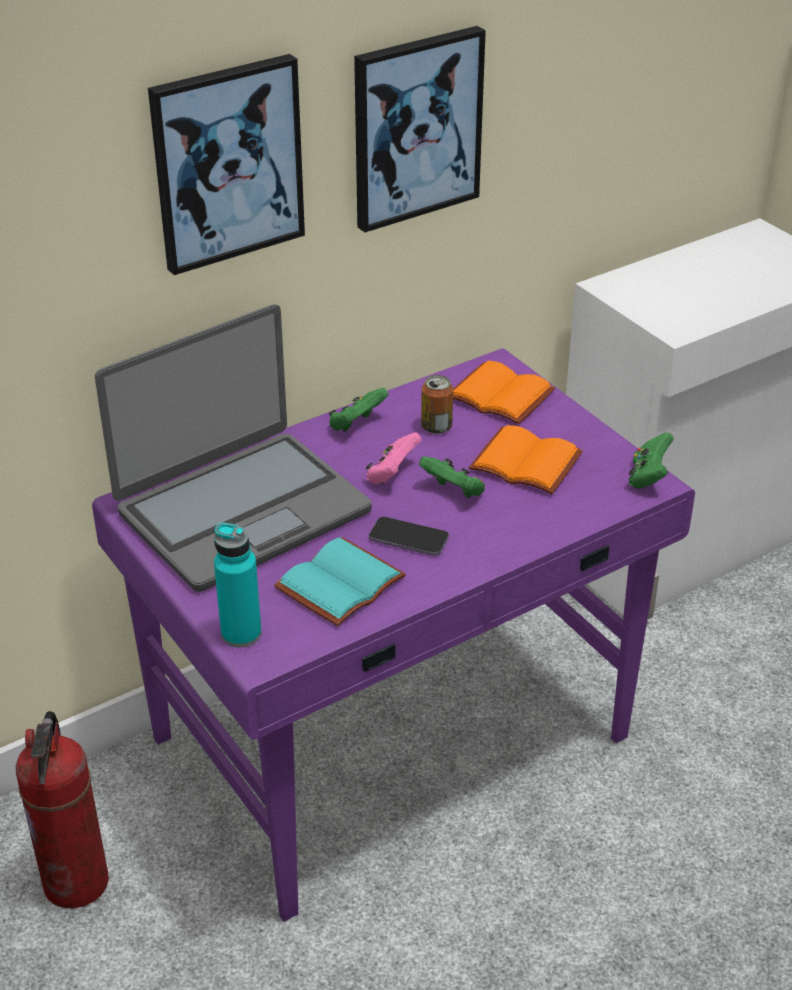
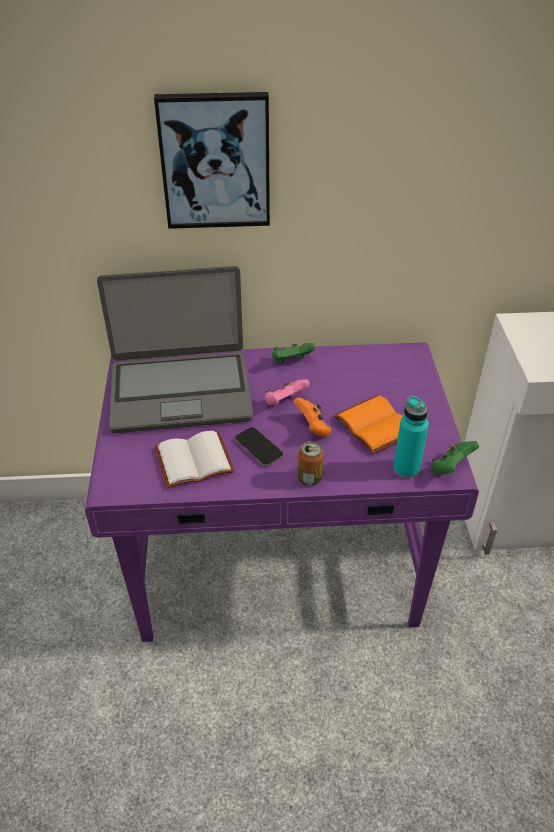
camera: 30 degrees right, 5 degrees up
fire extinguisher [16,711,109,909] -> none
turquoise bottle [214,523,262,648] -> turquoise bottle moved to [393,396,429,479]
turquoise book [274,537,406,626] -> white book [154,431,235,488]
picture [354,26,486,232] -> none
green game controller [419,456,485,498] -> orange game controller [293,397,331,437]
can [421,375,453,434] -> can moved to [298,441,324,486]
orange book [453,361,555,424] -> none

